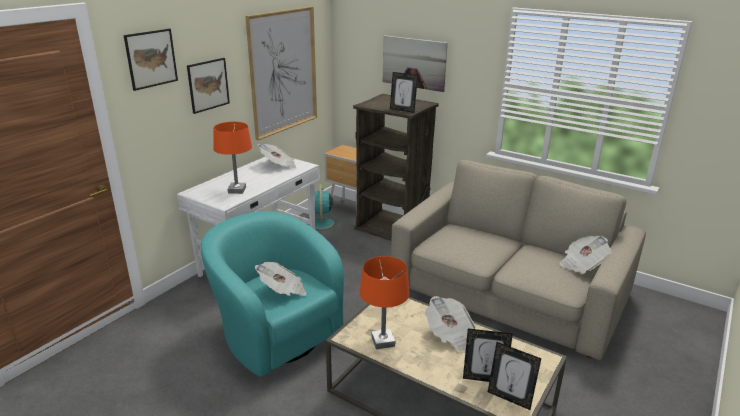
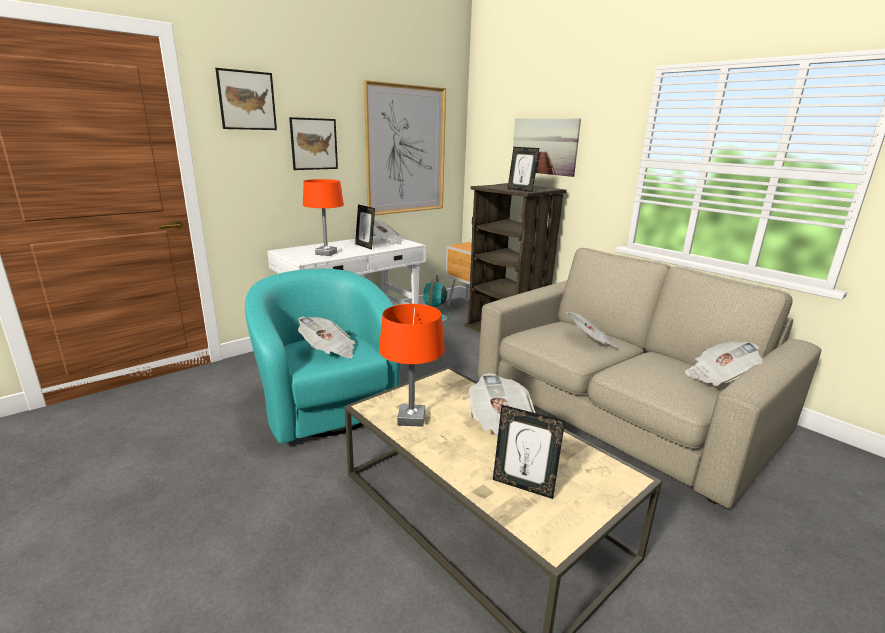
camera: 15 degrees right, 5 degrees down
picture frame [488,342,541,410] -> picture frame moved to [355,205,375,250]
none -> newspaper [566,312,618,348]

